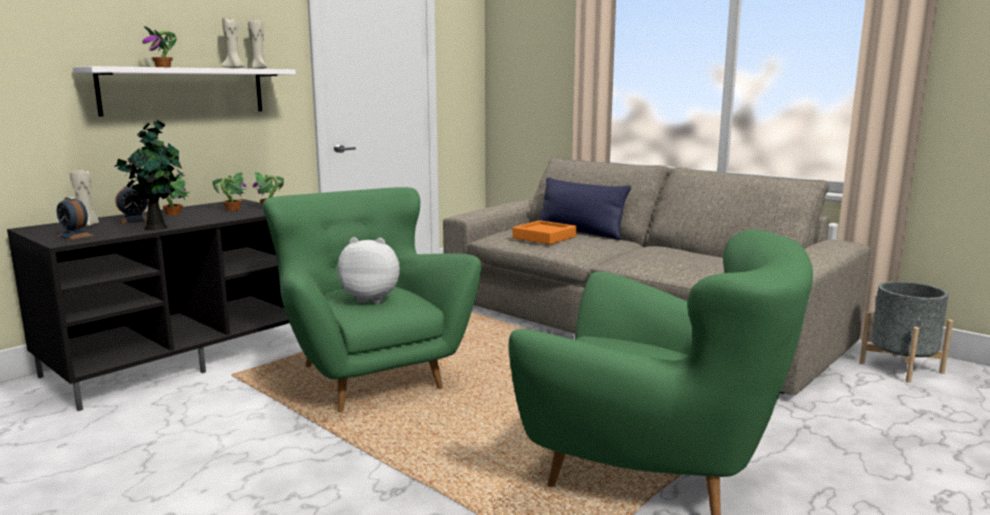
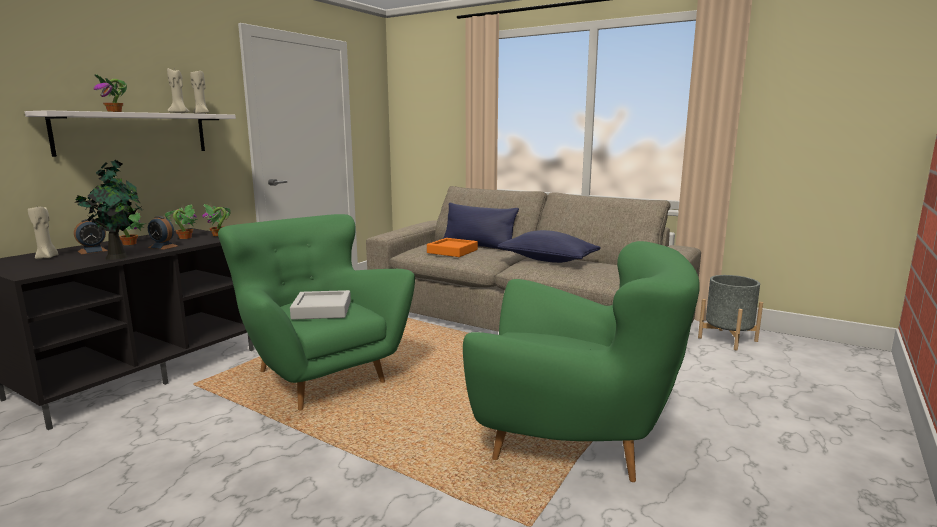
camera: 10 degrees left, 0 degrees up
alarm clock [57,197,94,240] -> alarm clock moved to [148,216,178,250]
plush toy [337,237,400,303] -> grey tray [290,290,351,320]
none -> blue pillow [497,230,601,263]

